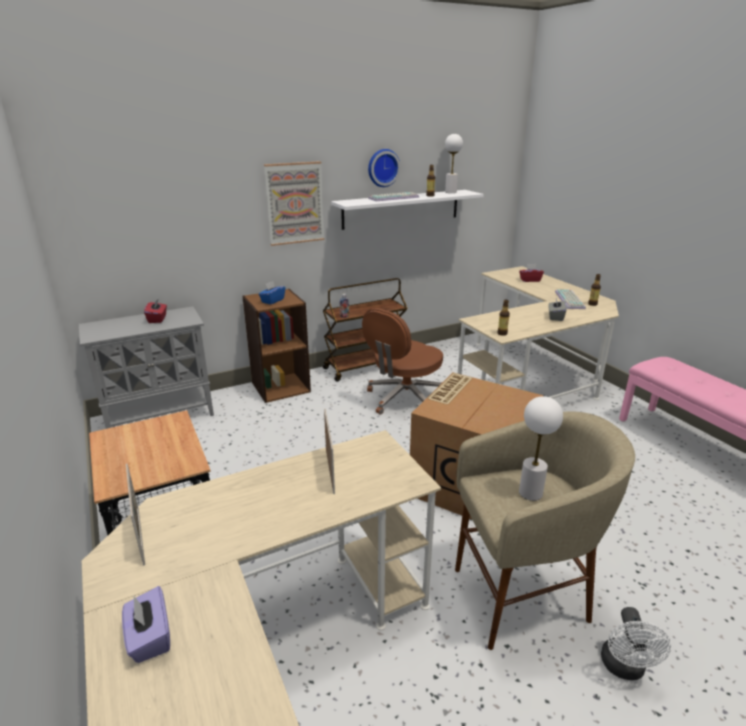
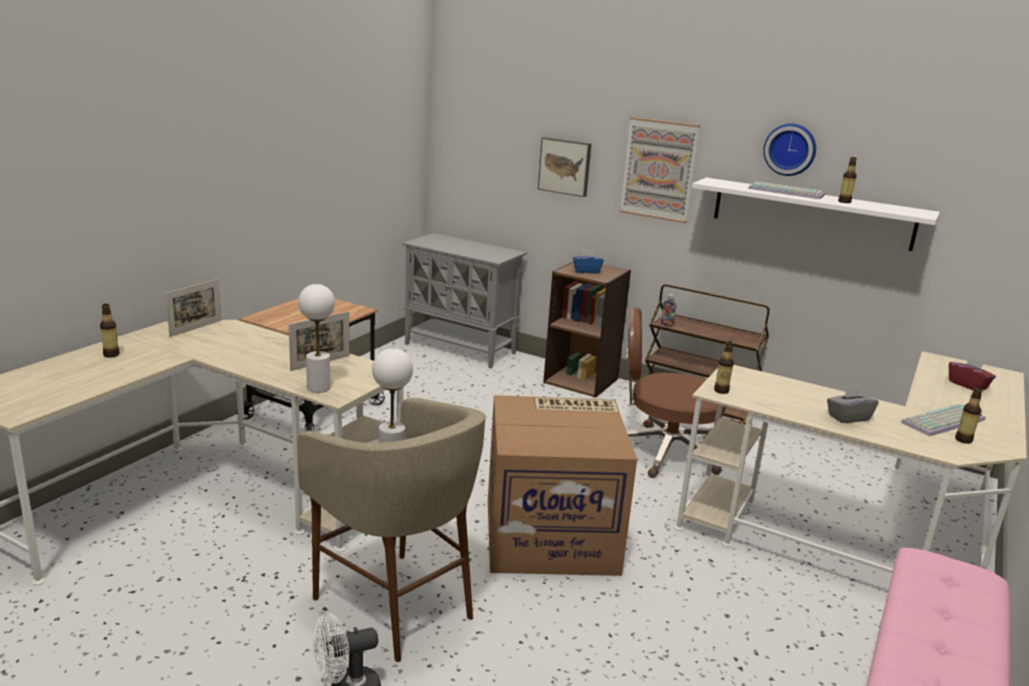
camera: 55 degrees right, 5 degrees down
purple tissue box [122,586,170,663] -> bottle [100,304,120,358]
red tissue box [144,298,167,323] -> none
white table lamp [445,134,463,193] -> white table lamp moved to [298,284,335,393]
none -> picture [538,137,591,197]

